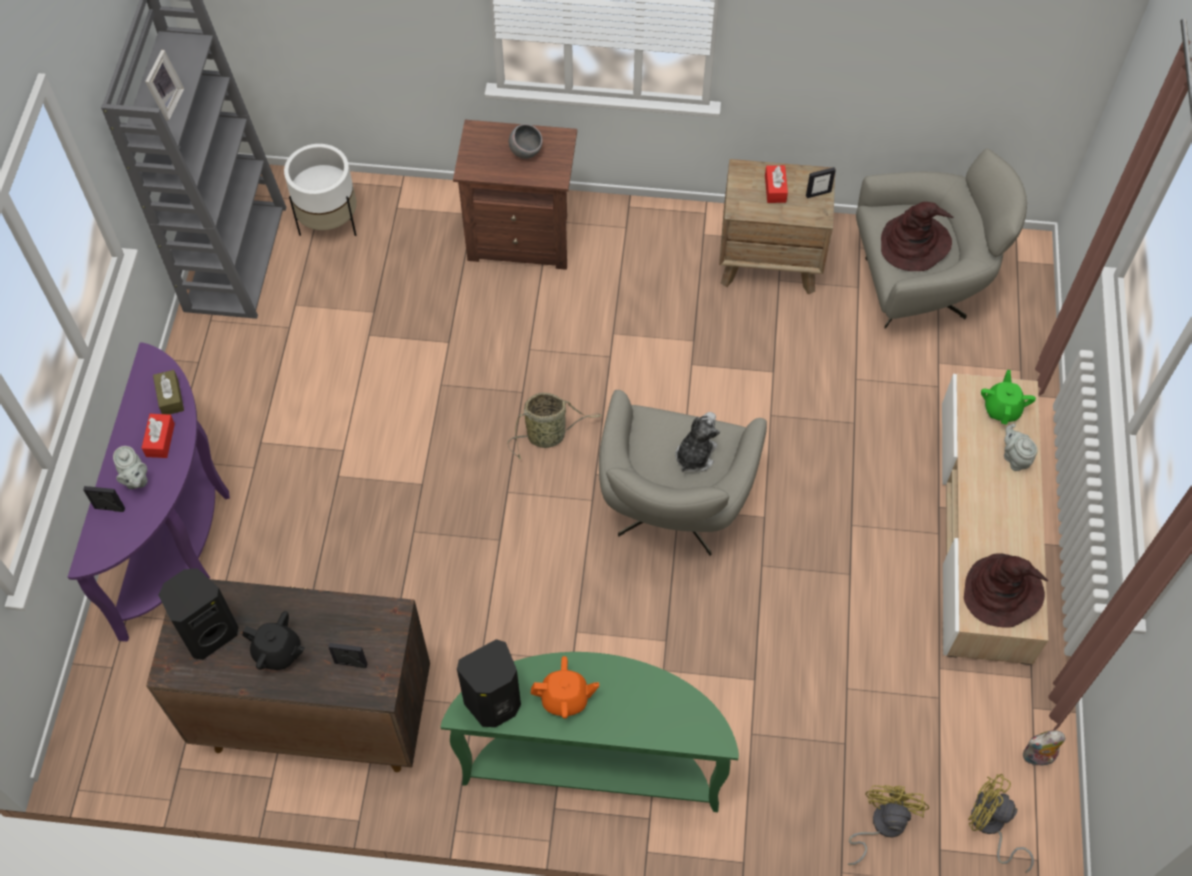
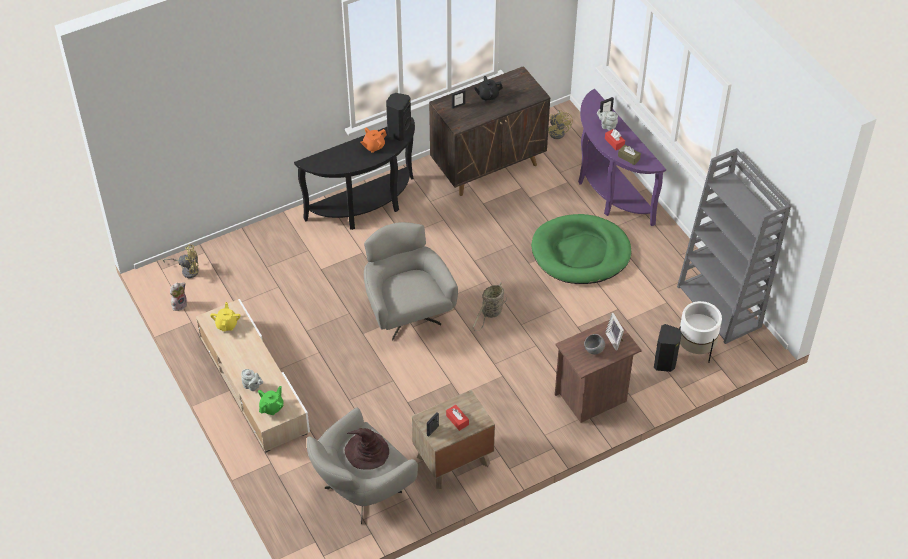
camera: 145 degrees right, 10 degrees down
picture frame [145,50,184,121] -> picture frame moved to [605,313,624,351]
black speaker [158,568,238,660] -> black speaker moved to [654,324,682,372]
green console table [441,652,739,812] -> black console table [294,117,415,230]
plush toy [675,412,720,472] -> none
yellow fan [848,785,929,865] -> yellow fan moved to [548,110,573,139]
brown hat [964,553,1048,628] -> yellow teapot [210,302,240,331]
green teapot [981,370,1036,425] -> green teapot turned 120 degrees counterclockwise [258,386,284,415]
none -> green dog bed [531,214,632,284]

